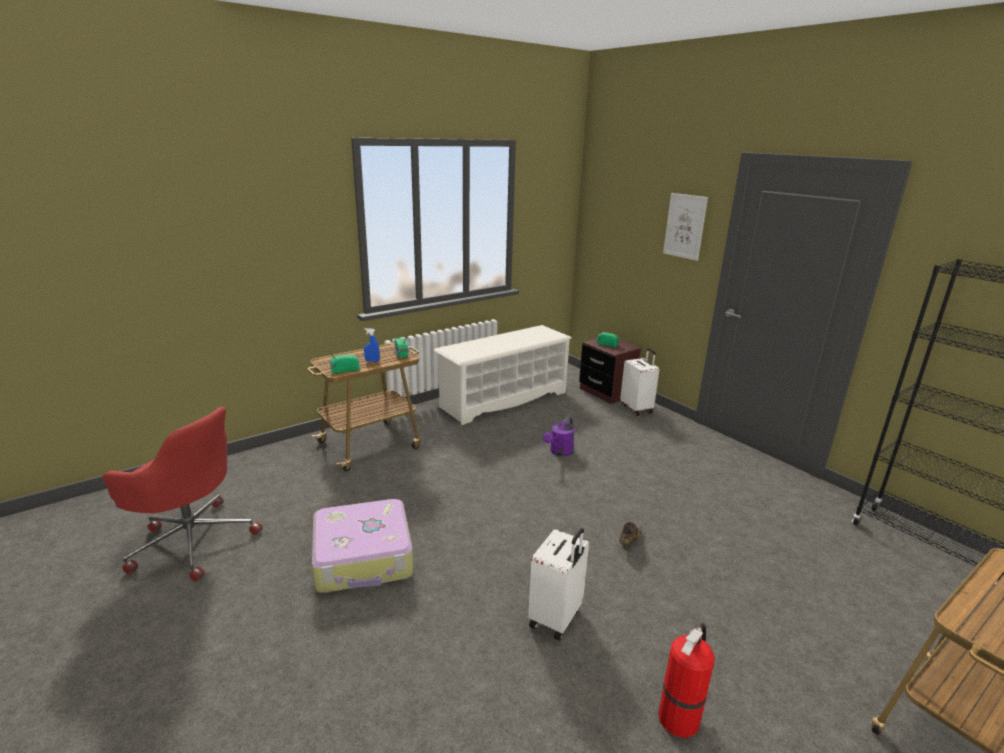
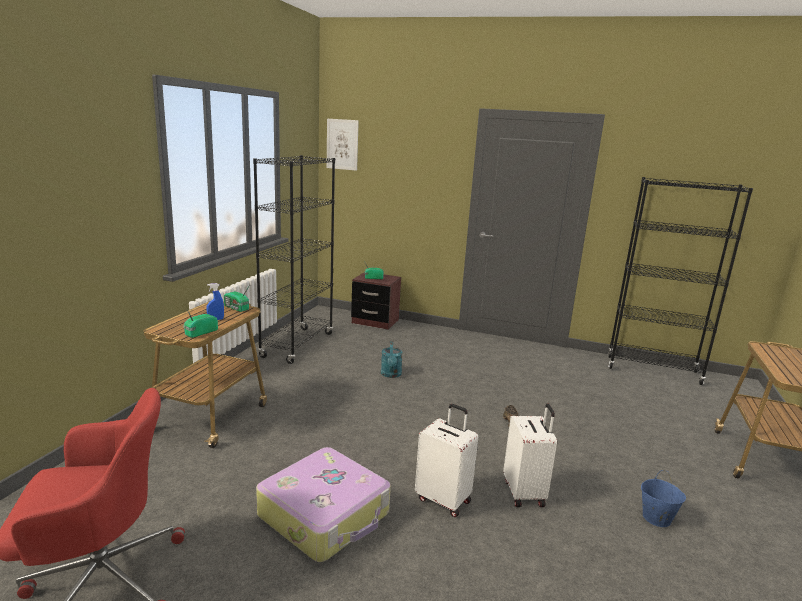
camera: 35 degrees left, 5 degrees down
white shoe rack [433,325,572,425] -> black bookcase [253,155,335,364]
purple watering can [543,417,575,456] -> turquoise watering can [381,341,402,378]
white suitcase [620,348,659,416] -> white suitcase moved to [415,404,478,517]
fire extinguisher [658,623,715,738] -> blue bucket [641,470,686,527]
picture [663,193,708,261] -> picture moved to [327,119,359,171]

